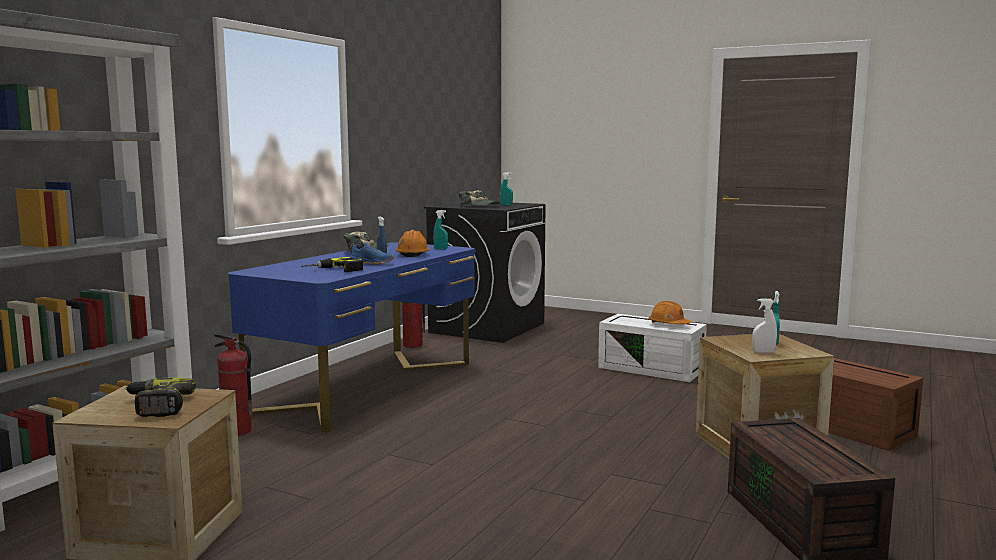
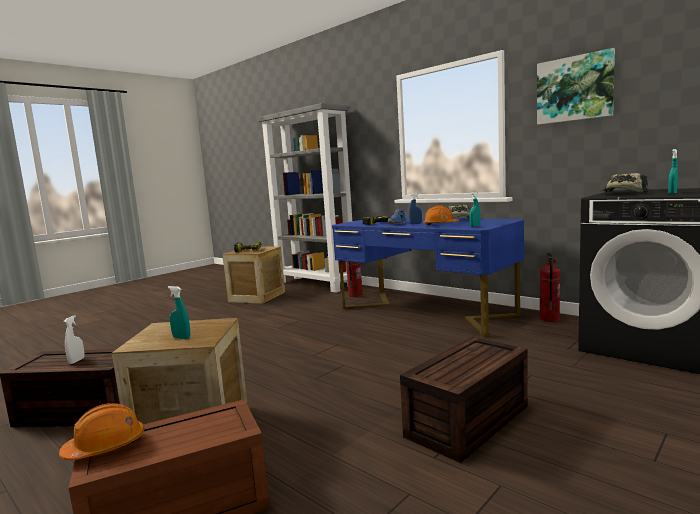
camera: 105 degrees right, 0 degrees up
white storage box [598,314,707,382] -> brown storage box [400,337,528,463]
orange hard hat [649,301,691,324] -> orange hard hat moved to [59,403,144,460]
white spray bottle [752,299,777,353] -> white spray bottle moved to [64,315,85,364]
none -> picture [537,48,615,125]

